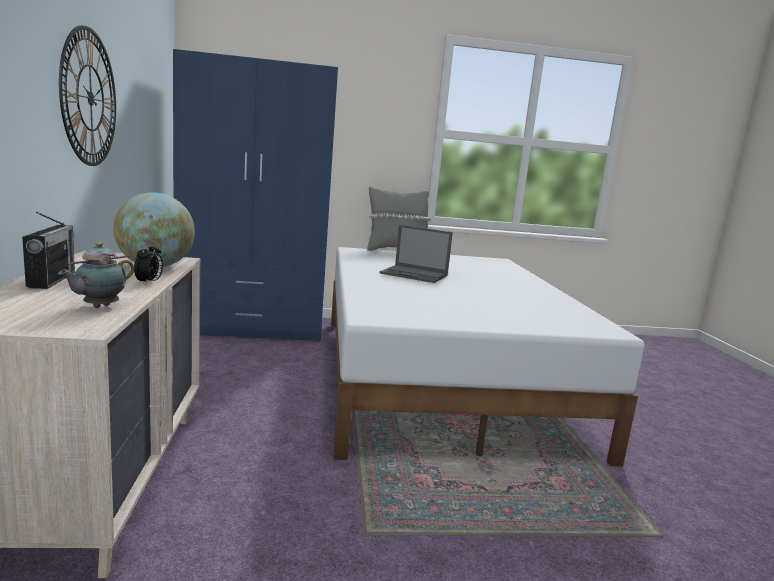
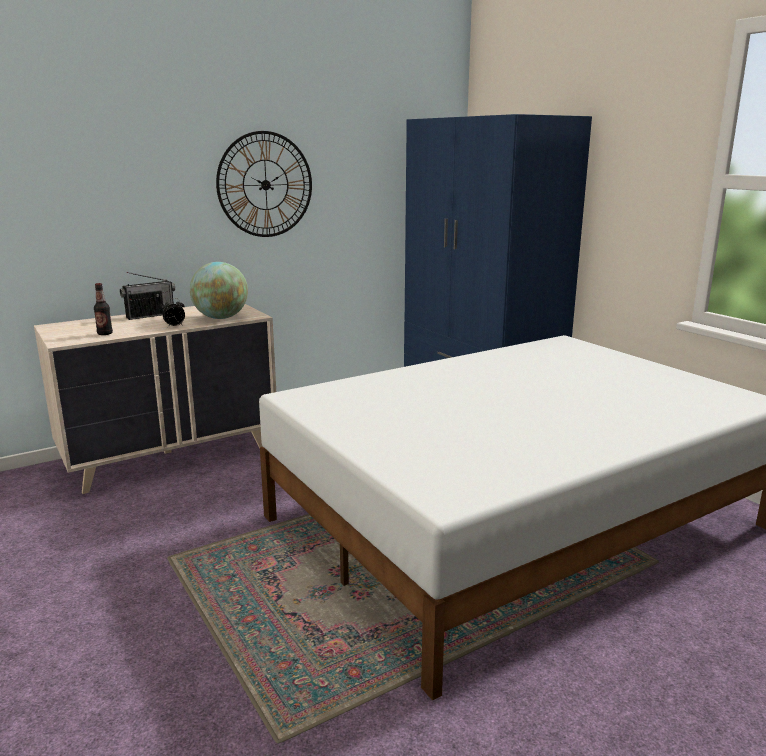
camera: 65 degrees right, 5 degrees up
teapot [58,242,134,308] -> bottle [94,283,113,335]
grey pillow [367,186,432,251] -> none
laptop [379,225,453,283] -> none

